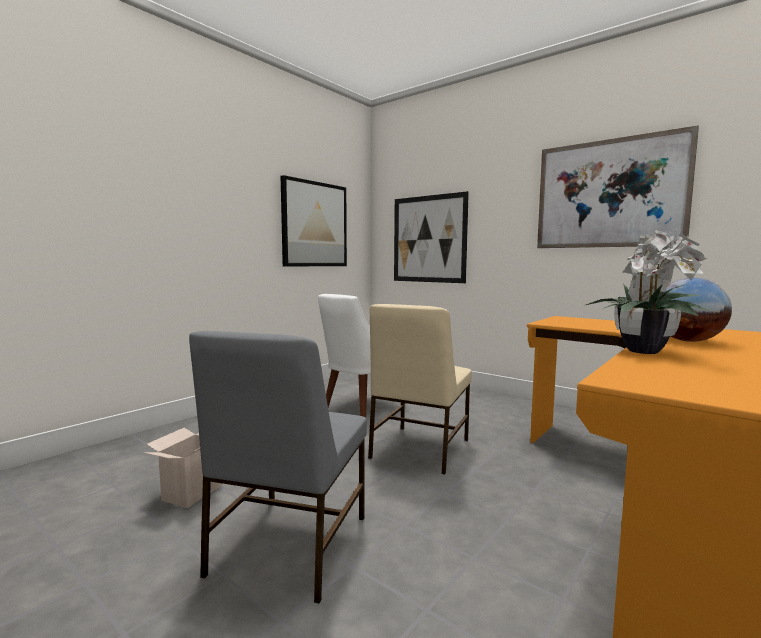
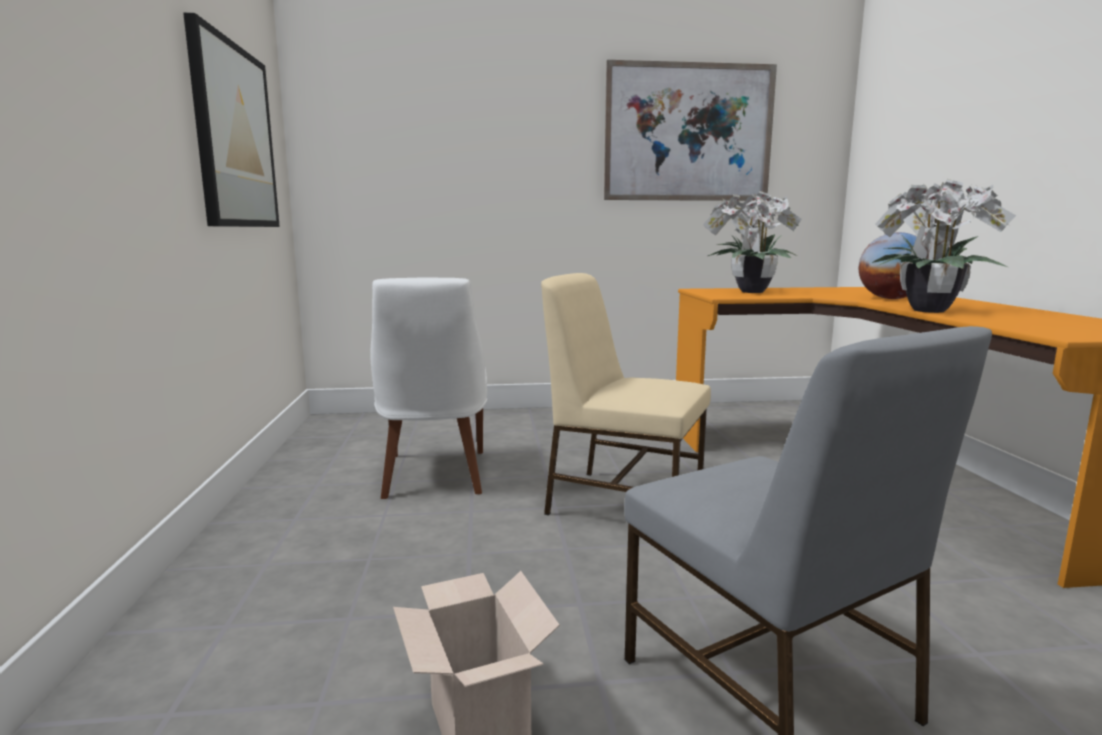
camera: 45 degrees left, 5 degrees up
beige chair [368,304,472,475] -> beige chair turned 135 degrees clockwise [541,273,711,515]
picture [394,191,469,283] -> none
none -> potted plant [703,191,802,293]

